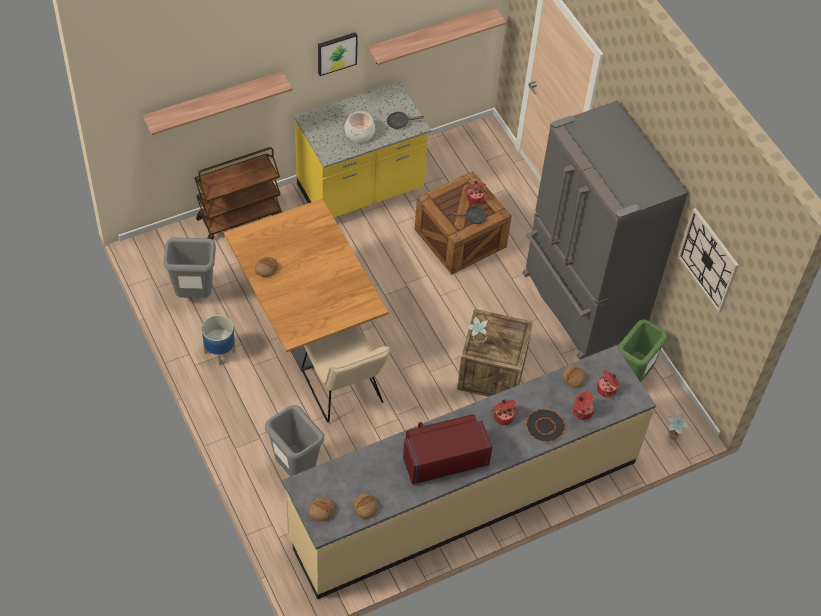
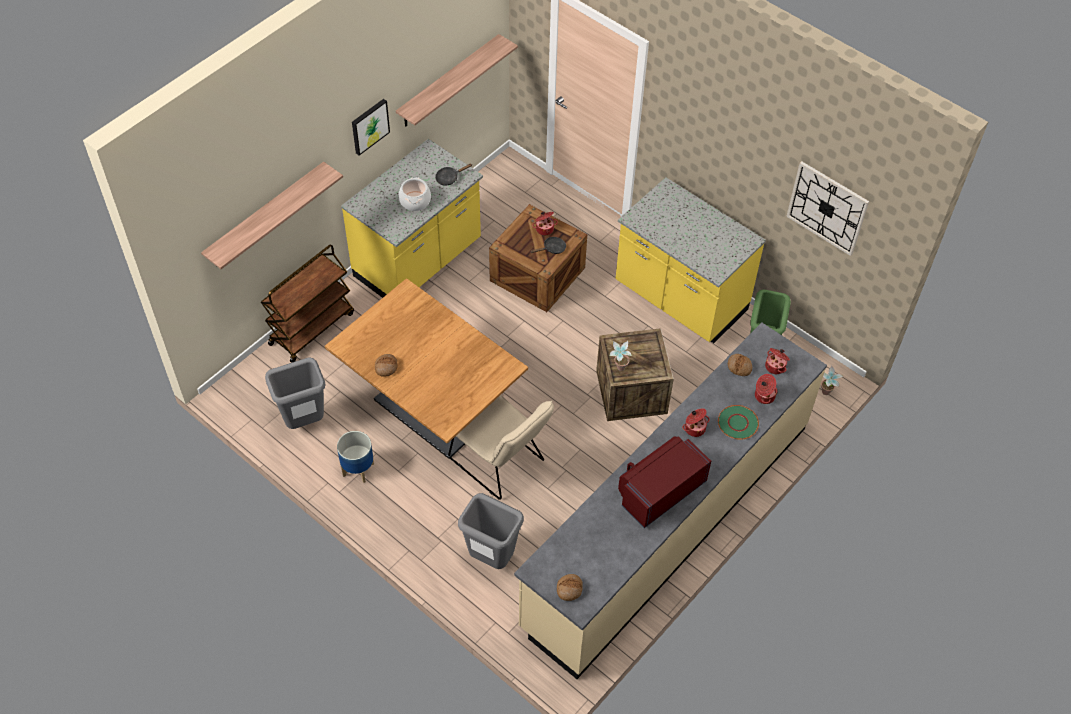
camera: 20 degrees left, 0 degrees up
bread [353,493,378,519] -> none
grey fridge [523,100,688,360] -> yellow counter [615,177,766,343]
black plate [526,409,565,443] -> green plate [718,405,759,440]

